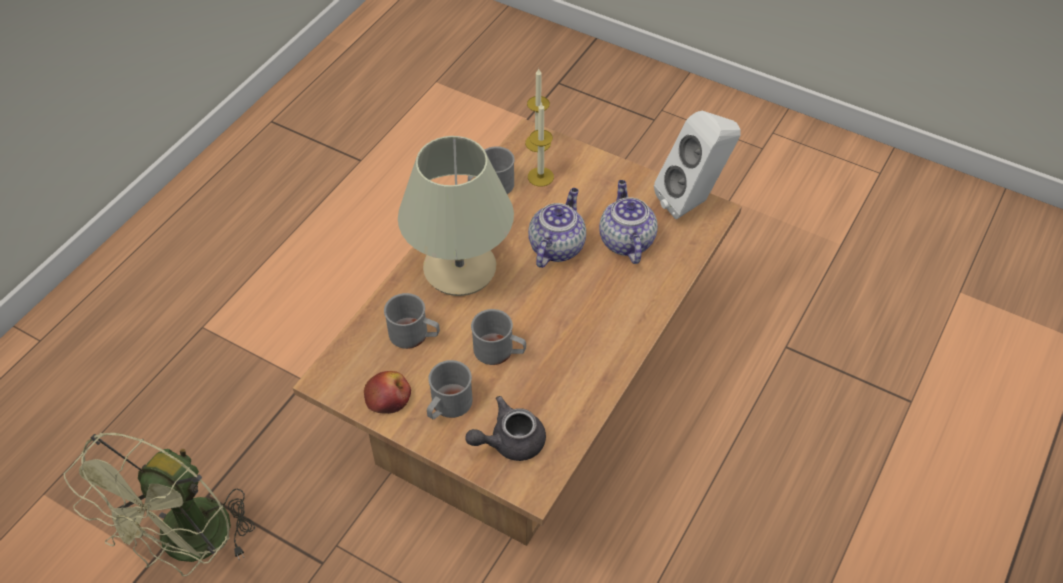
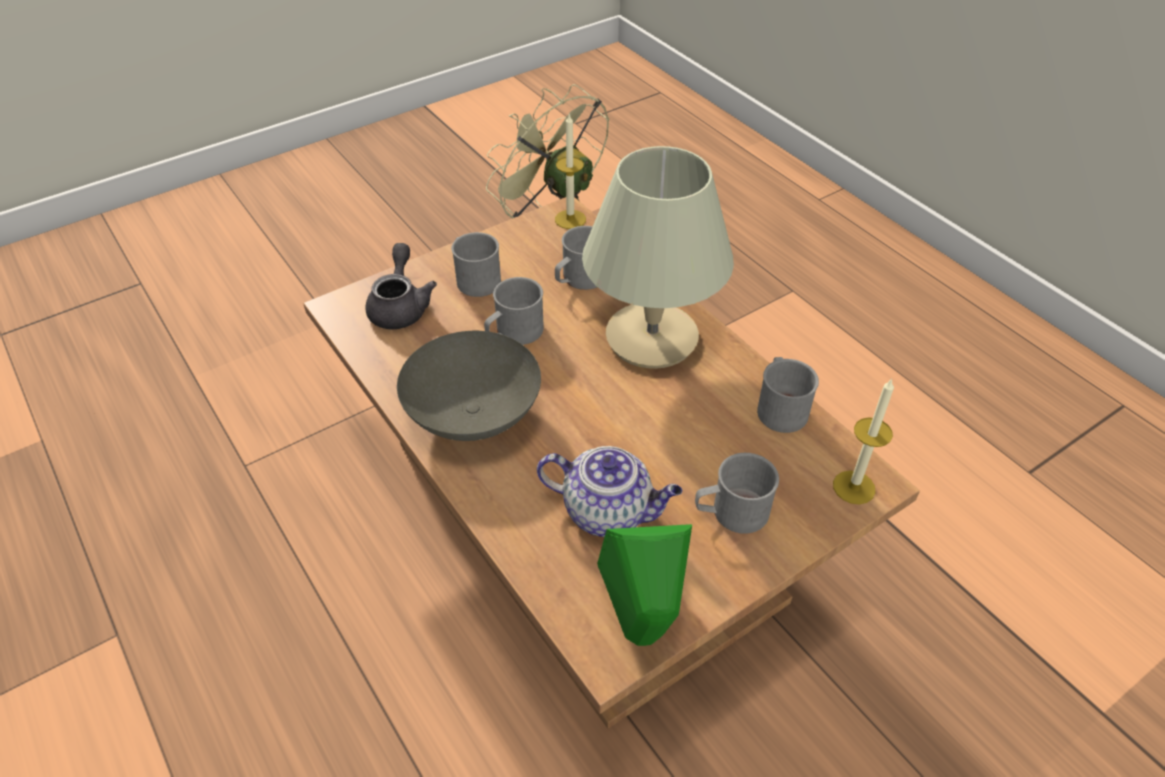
camera: 115 degrees right, 5 degrees down
apple [364,371,411,414] -> none
candle [528,102,554,186] -> candle moved to [555,114,586,229]
teapot [528,188,586,268] -> none
white speaker [654,111,741,219] -> green speaker [597,524,692,646]
none -> grey bowl [397,331,541,441]
none -> grey mug [695,453,779,534]

